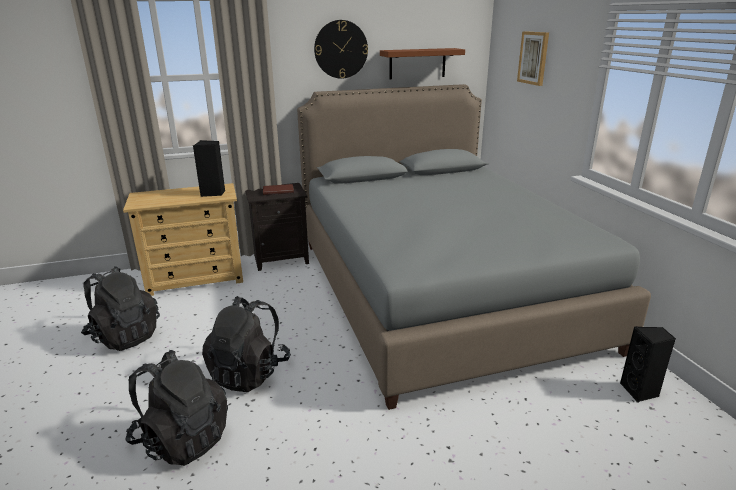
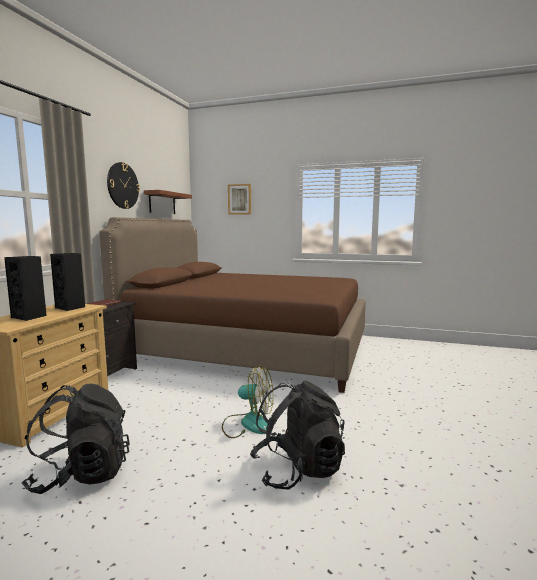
camera: 55 degrees left, 15 degrees down
black backpack [202,296,291,392] -> fan [222,365,273,438]
grey bed [297,84,651,410] -> brown bed [100,217,366,393]
black speaker [620,326,676,402] -> black speaker moved to [4,256,47,321]

